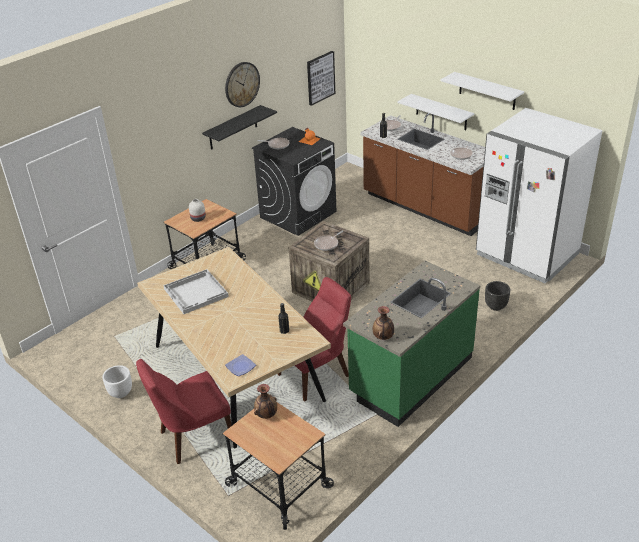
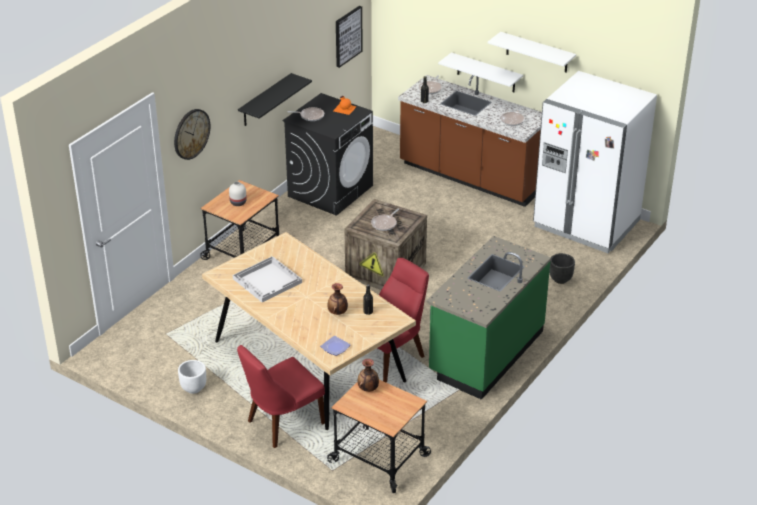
camera: 10 degrees left, 0 degrees up
wall clock [225,62,260,107] -> wall clock moved to [174,109,210,160]
vase [373,306,394,340] -> vase moved to [327,283,348,315]

